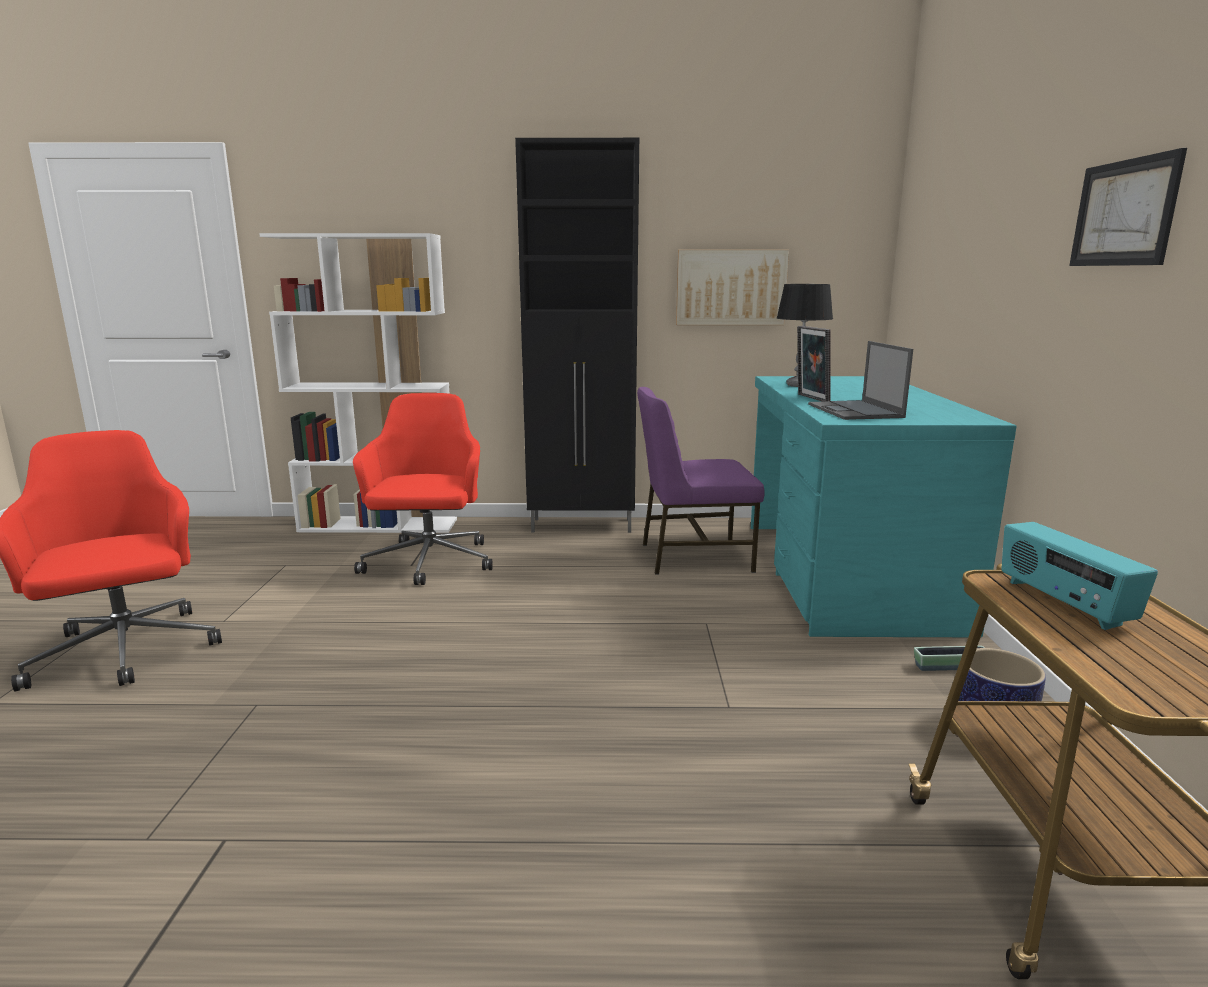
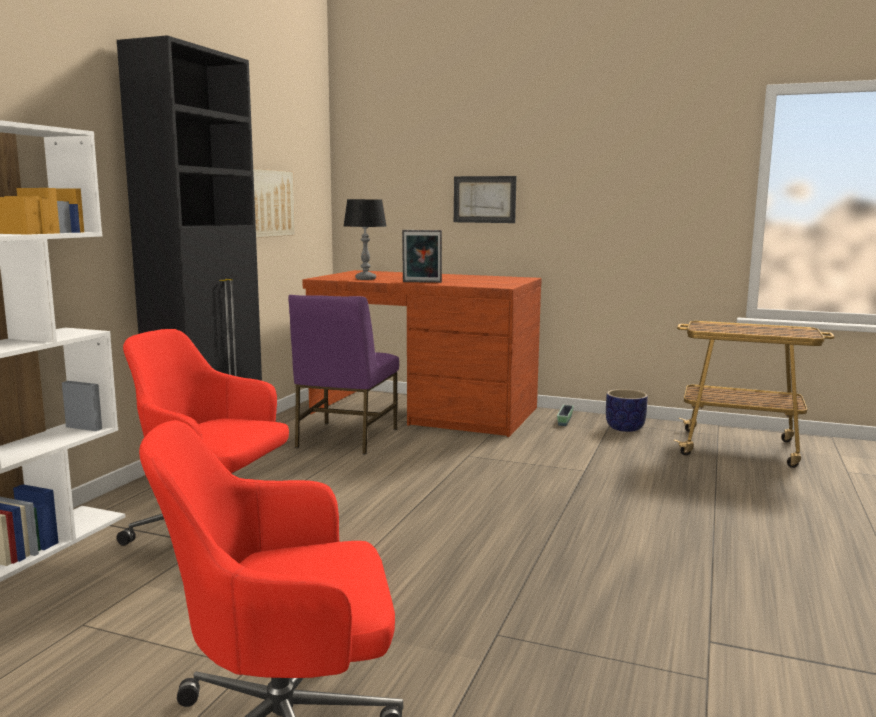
camera: 70 degrees left, 5 degrees down
turquoise desk [751,376,1017,637] -> brown desk [302,270,542,437]
laptop [808,341,913,420] -> none
radio [1001,522,1158,630] -> none
picture [1069,148,1187,266] -> picture moved to [454,176,517,223]

